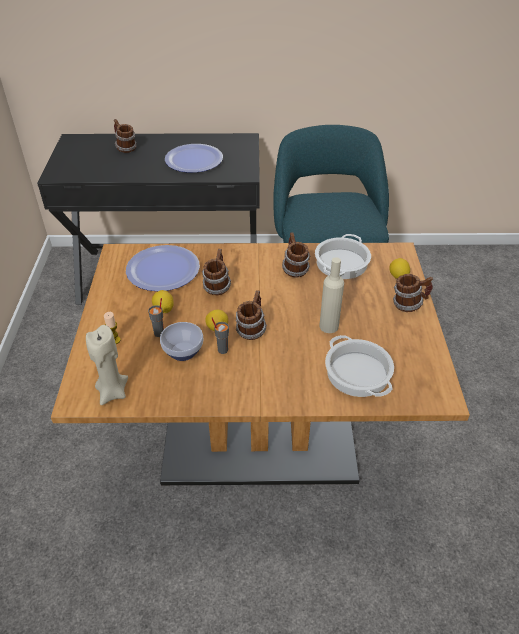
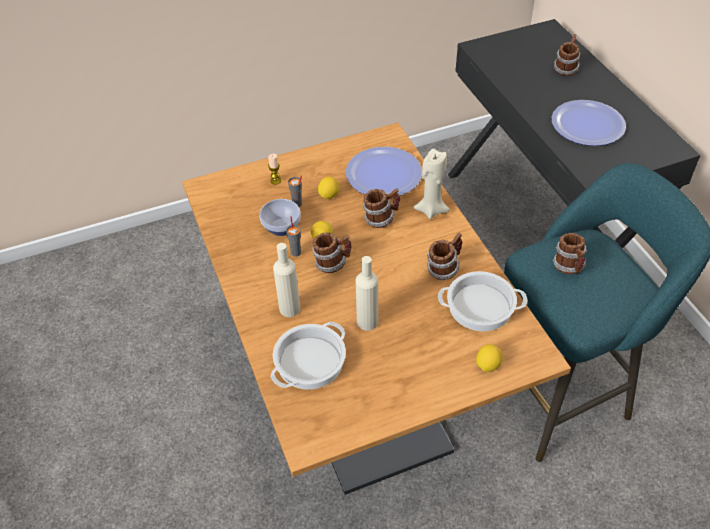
camera: 70 degrees right, 5 degrees up
beige candle [86,325,128,405] -> beige candle moved to [413,149,450,219]
mug [393,274,433,312] -> mug moved to [553,233,587,274]
none -> beige bottle [273,243,300,317]

